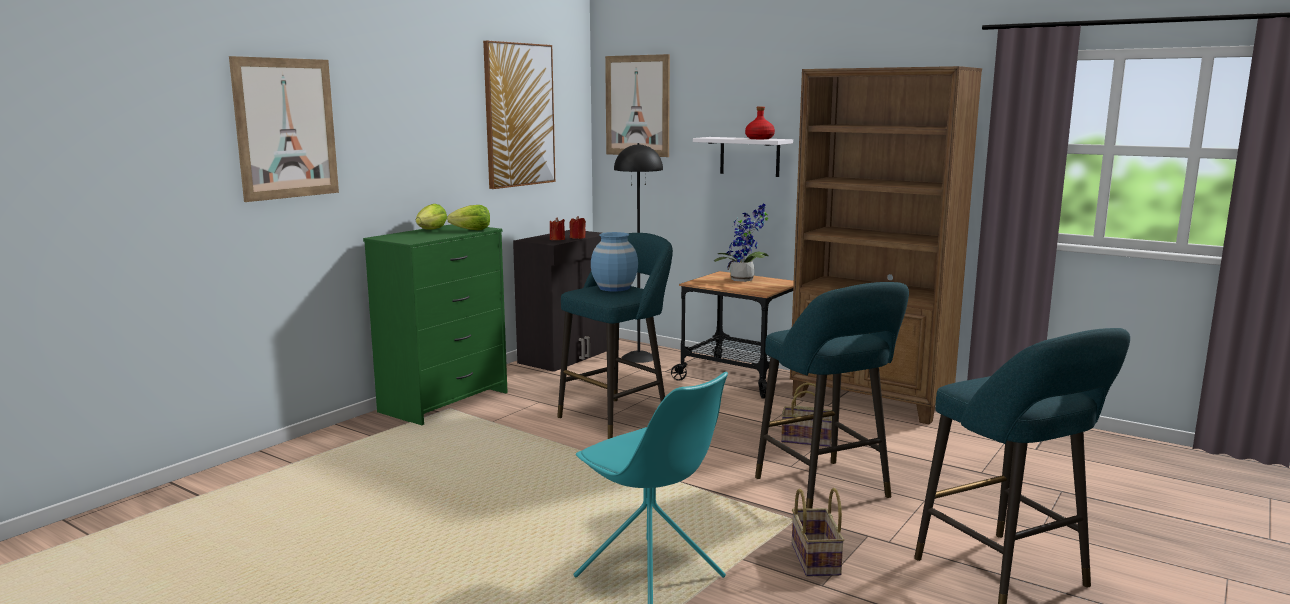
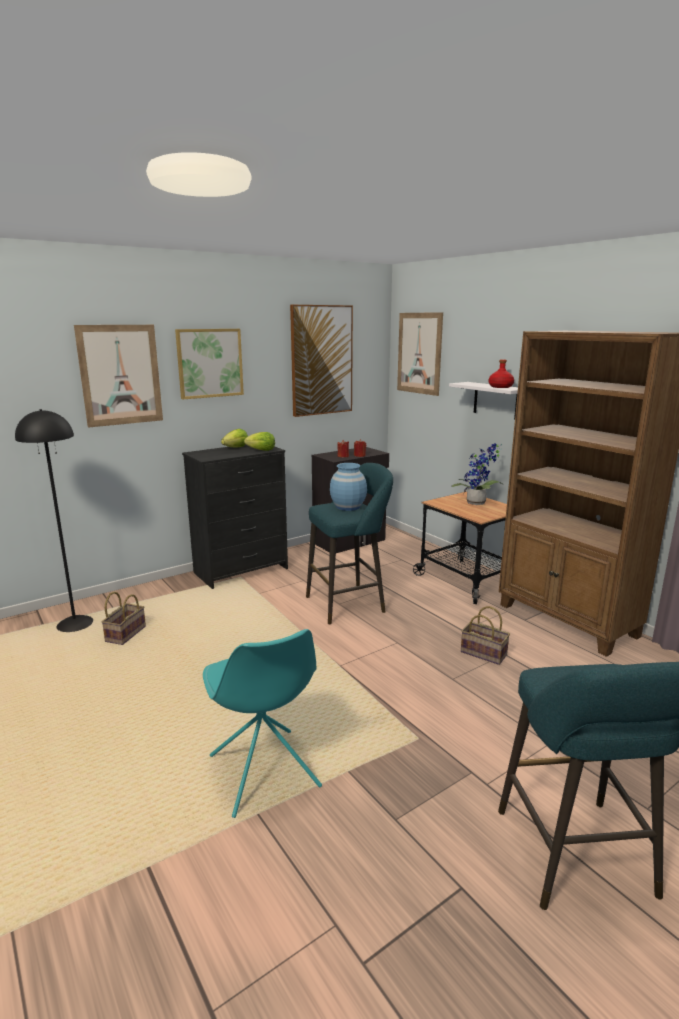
camera: 20 degrees right, 5 degrees up
green dresser [363,224,508,425] -> black dresser [182,444,288,589]
black floor lamp [614,143,663,363] -> black floor lamp moved to [15,409,93,632]
turquoise stool [755,282,909,509] -> none
basket [792,488,845,577] -> basket moved to [101,592,146,645]
none -> picture [175,329,244,399]

